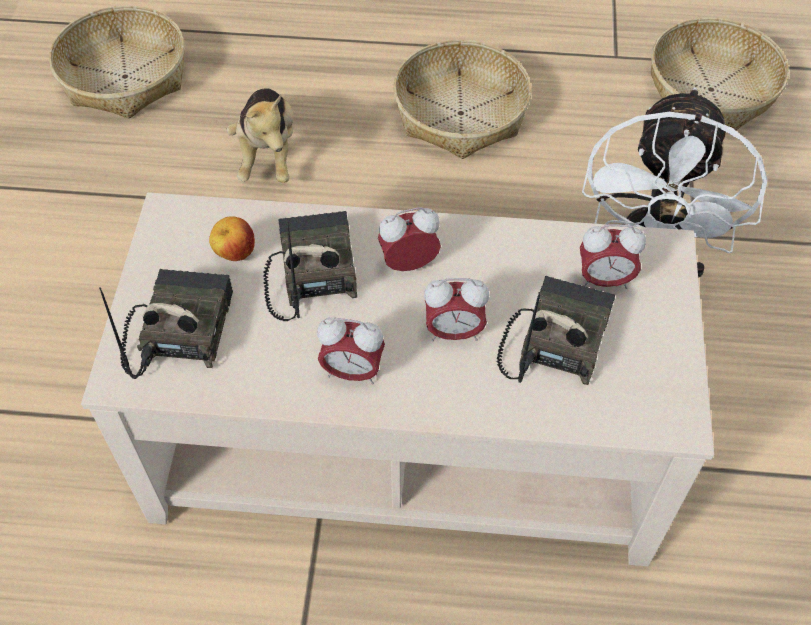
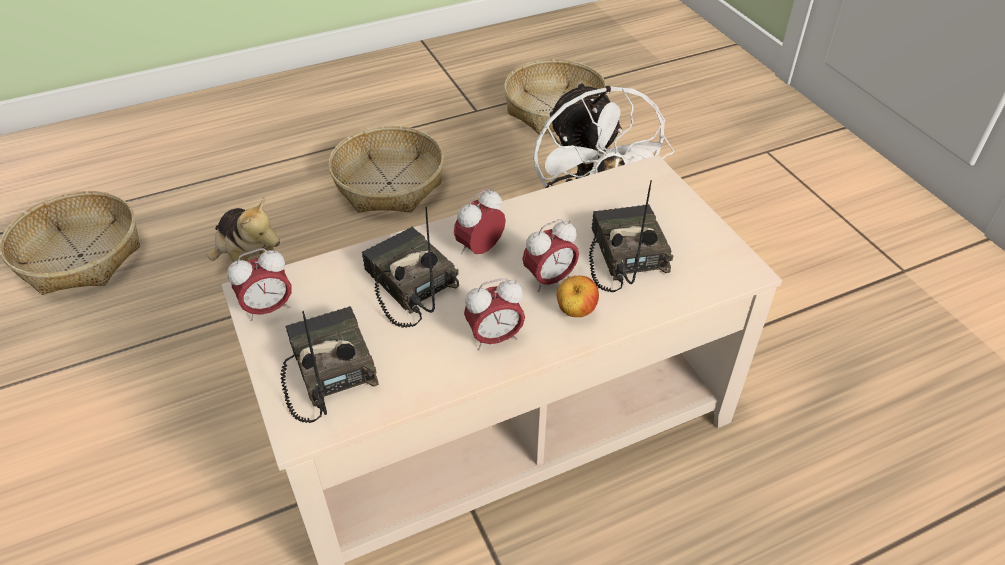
camera: 30 degrees left, 10 degrees down
apple [209,216,255,261] -> apple moved to [557,276,599,317]
alarm clock [580,224,646,289] -> alarm clock moved to [227,248,292,322]

